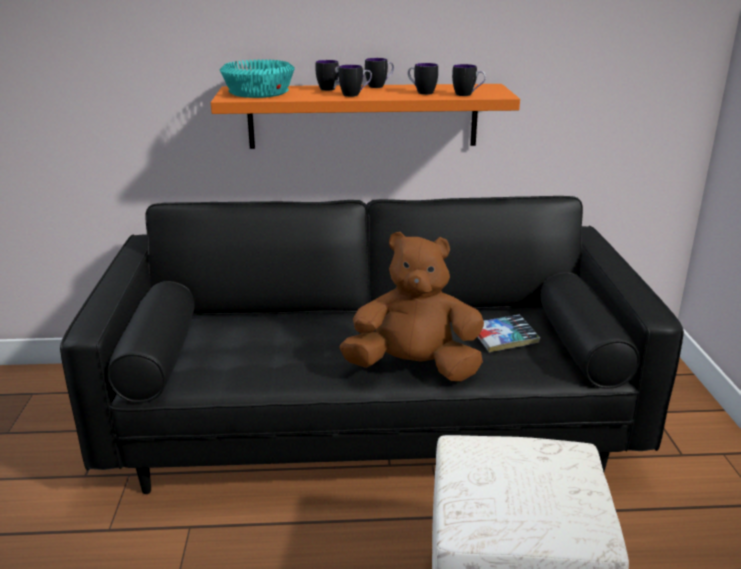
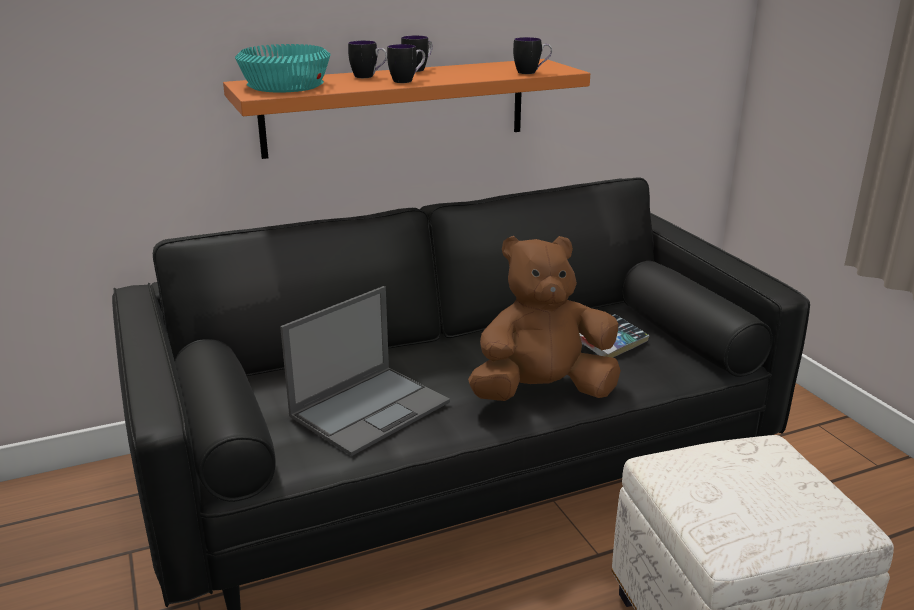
camera: 20 degrees left, 0 degrees up
mug [408,63,438,95] -> none
none -> laptop [280,286,450,456]

